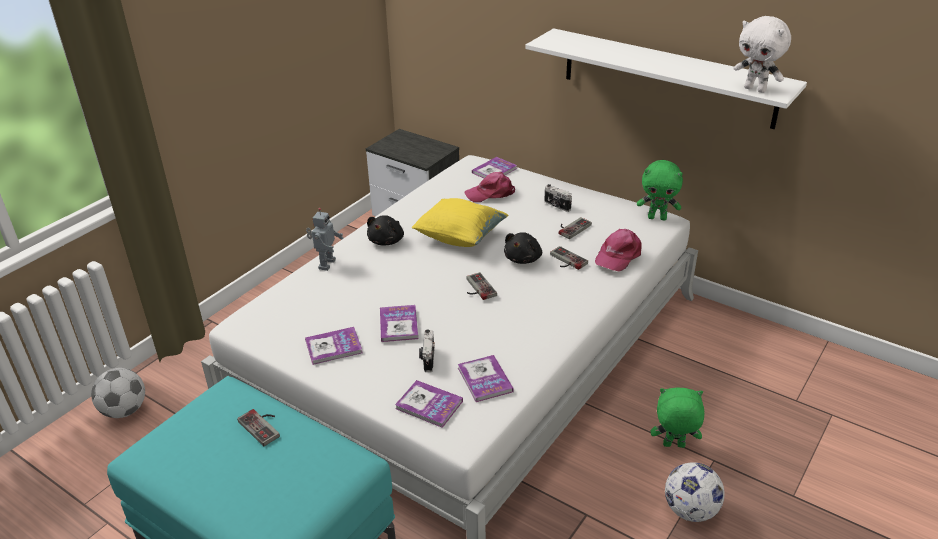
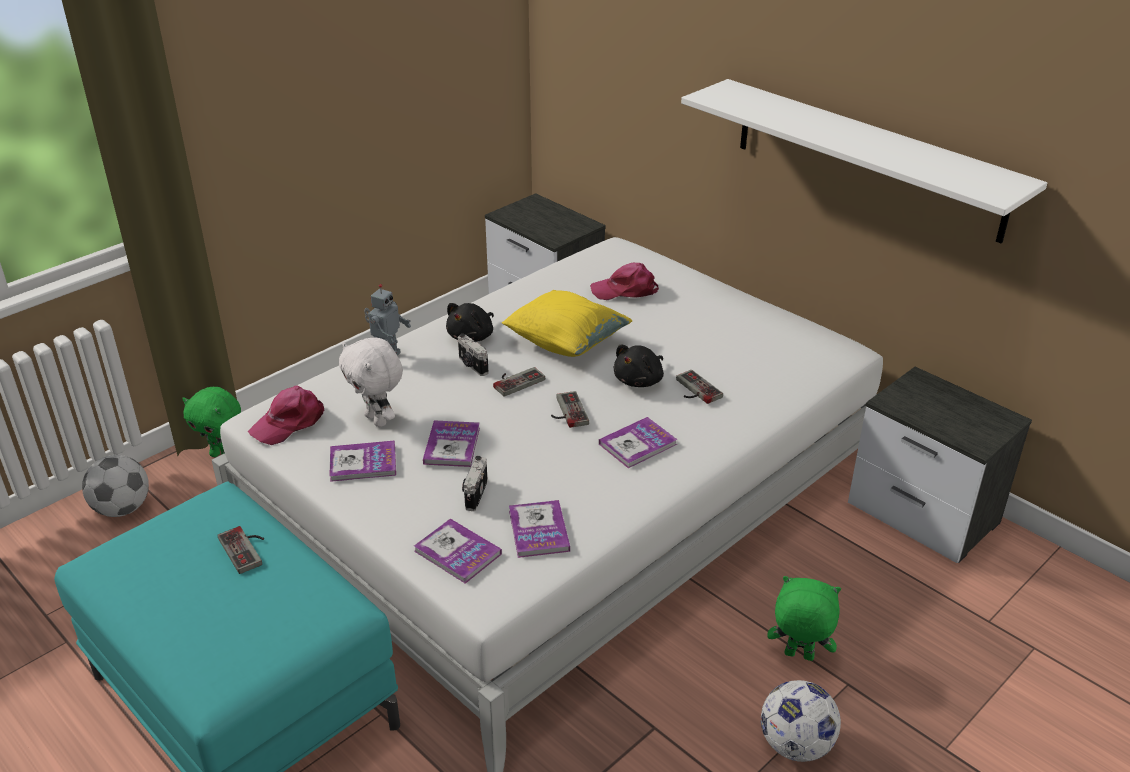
camera: 10 degrees right, 0 degrees up
book [472,157,517,178] -> book moved to [599,417,678,468]
camera [544,184,572,212] -> camera moved to [458,334,489,376]
game controller [559,217,592,239] -> game controller moved to [493,367,545,397]
pink cap [595,229,642,272] -> pink cap moved to [248,386,324,445]
green plush toy [637,160,683,220] -> green plush toy moved to [182,387,241,457]
white plush toy [734,16,791,93] -> white plush toy moved to [339,337,403,427]
none -> nightstand [848,367,1032,563]

